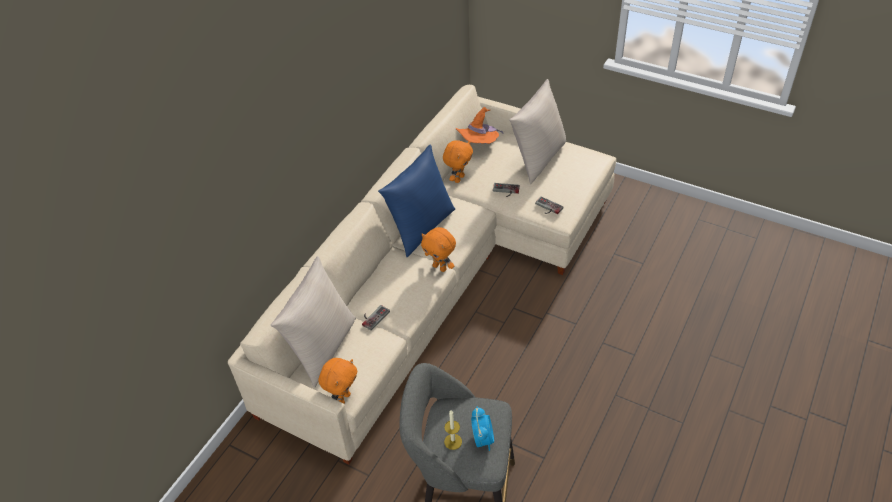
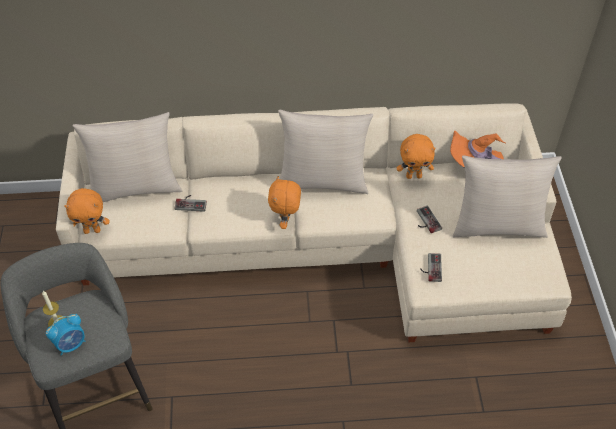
camera: 55 degrees right, 5 degrees up
blue pillow [378,145,455,258] -> beige pillow [278,110,373,194]

